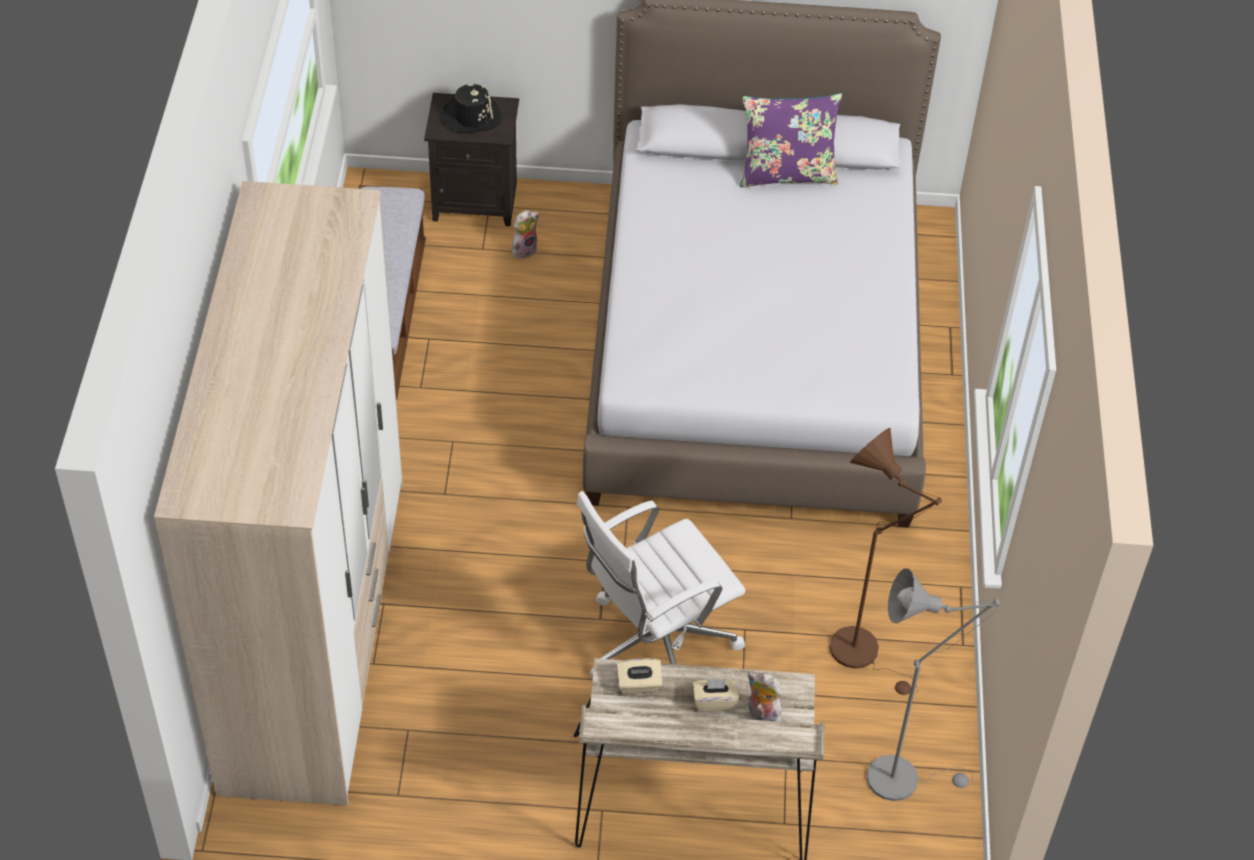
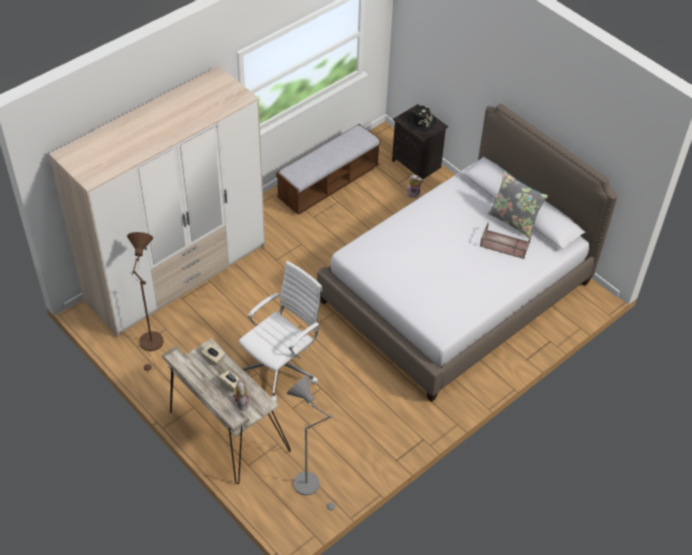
camera: 45 degrees right, 0 degrees up
white office chair [576,491,746,677] -> white office chair turned 120 degrees clockwise [239,261,322,402]
purple pillow [740,93,843,187] -> grey pillow [488,171,548,238]
brown floor lamp [830,427,942,695] -> brown floor lamp moved to [127,232,164,373]
none -> brown tray [480,222,532,259]

